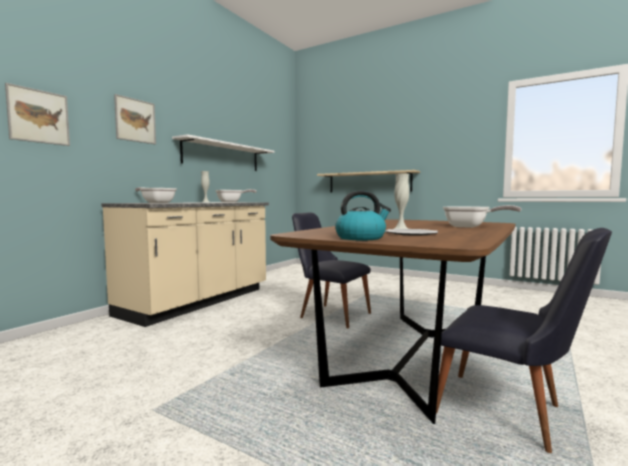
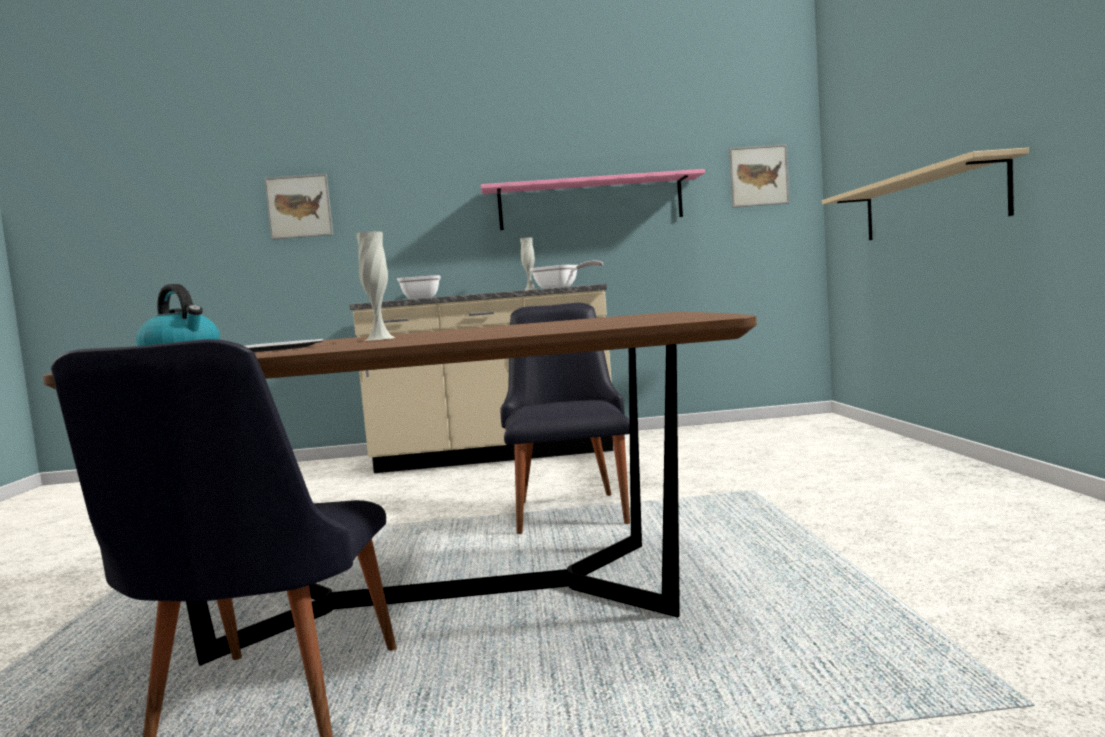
camera: 55 degrees right, 0 degrees up
picture [114,94,156,144] -> picture moved to [729,144,789,208]
white shelf [172,134,275,171] -> pink shelf [481,169,705,230]
frying pan [443,205,521,228] -> none

